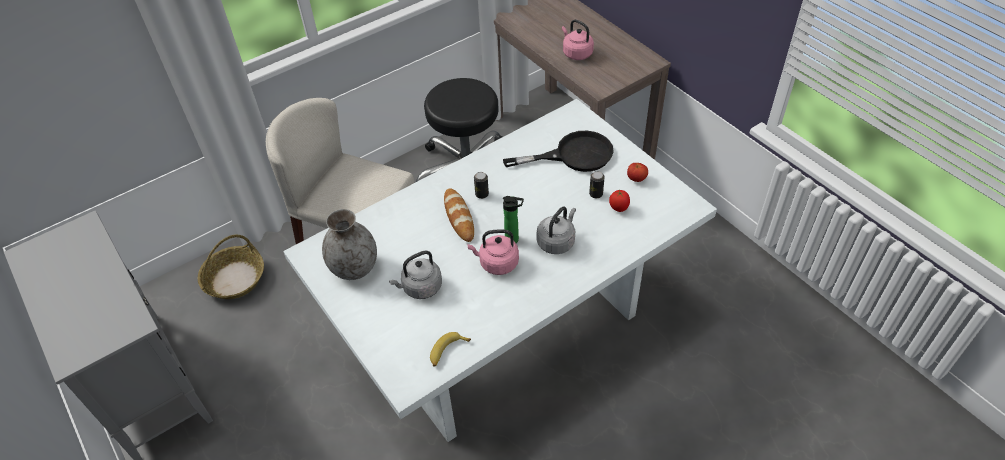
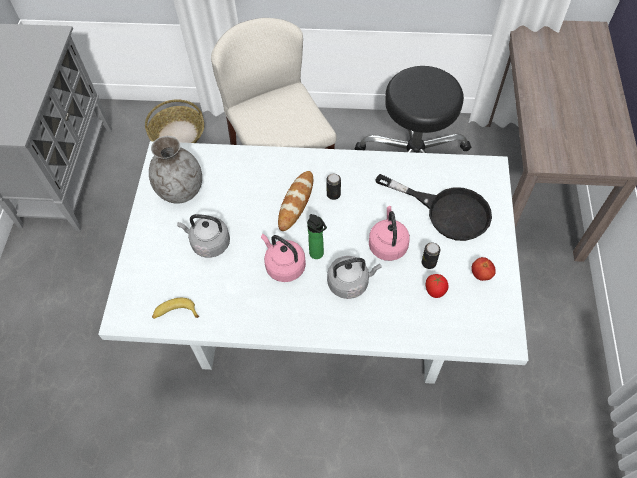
camera: 40 degrees right, 10 degrees up
pink kettle [562,20,594,60] -> pink kettle moved to [369,206,410,261]

